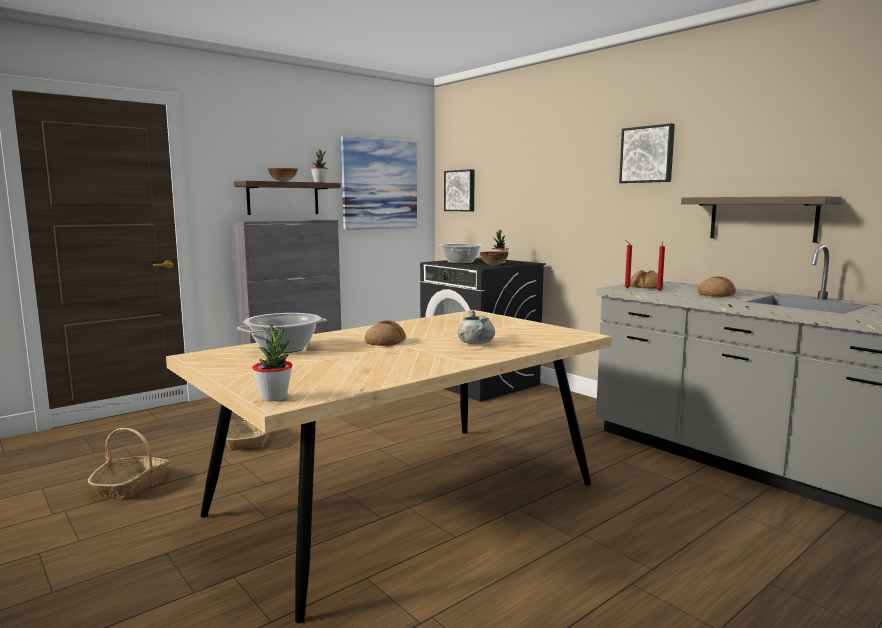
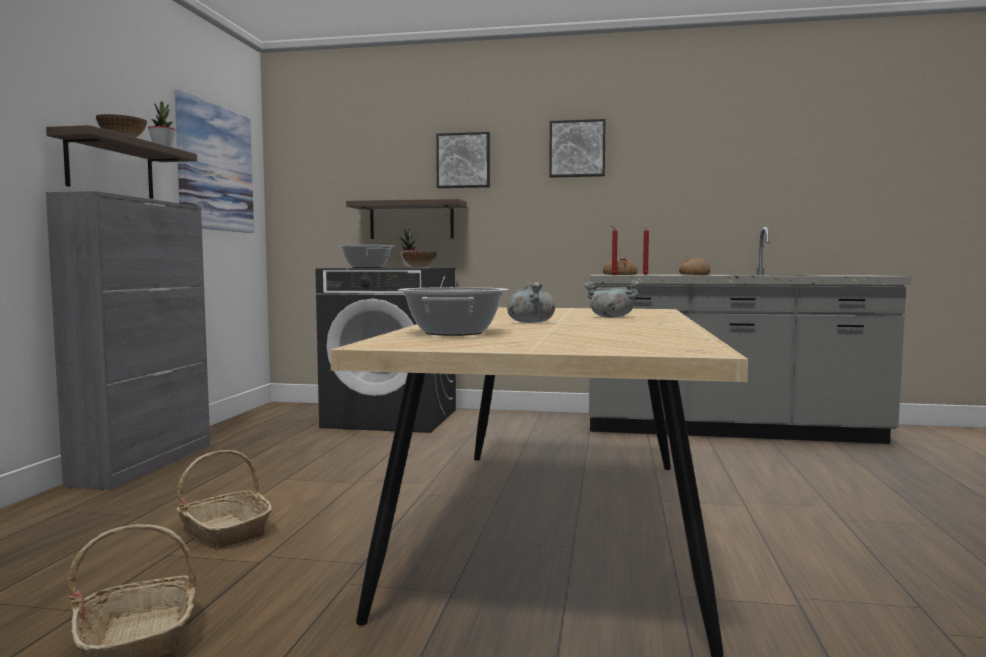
camera: 40 degrees left, 5 degrees down
potted plant [252,325,292,401] -> none
bread [365,320,406,346] -> grey cooking pot [507,282,555,323]
picture [444,169,475,211] -> picture moved to [436,132,490,188]
shelf [681,196,841,243] -> shelf moved to [346,199,467,239]

